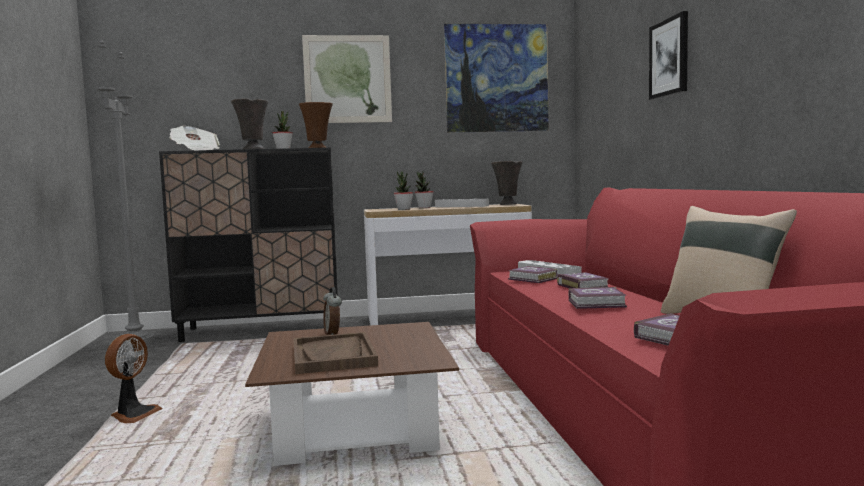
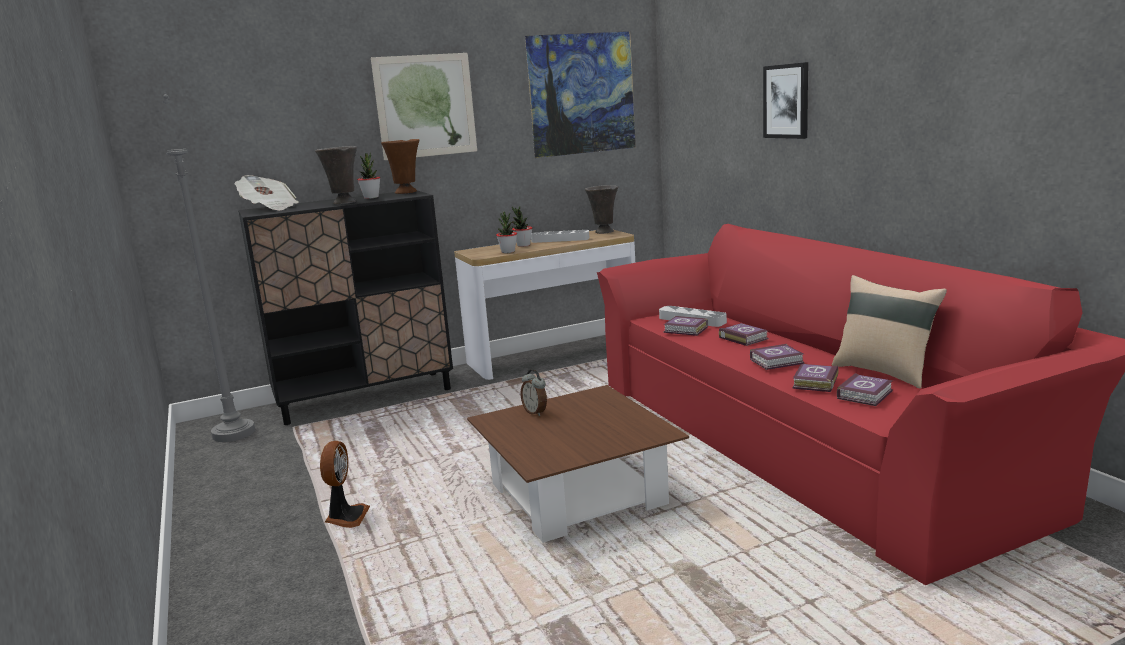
camera: 15 degrees left, 10 degrees up
brown tray [293,332,378,374] -> none
none -> book [793,364,838,392]

